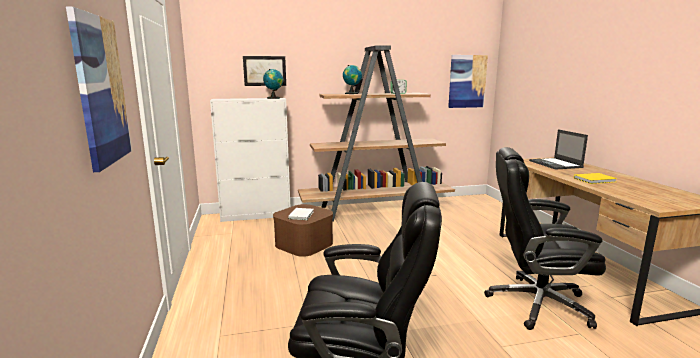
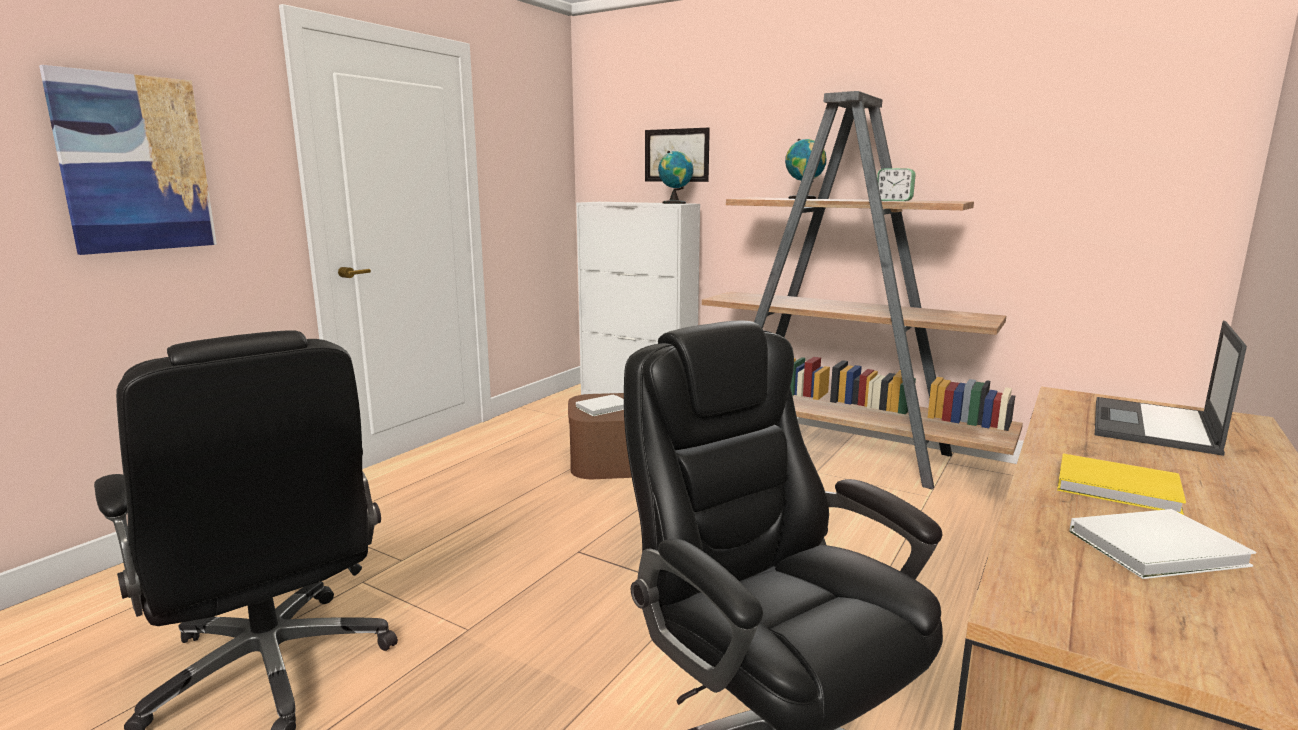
camera: 45 degrees right, 0 degrees up
picture [448,55,488,108] -> none
none -> white book [1070,509,1256,579]

